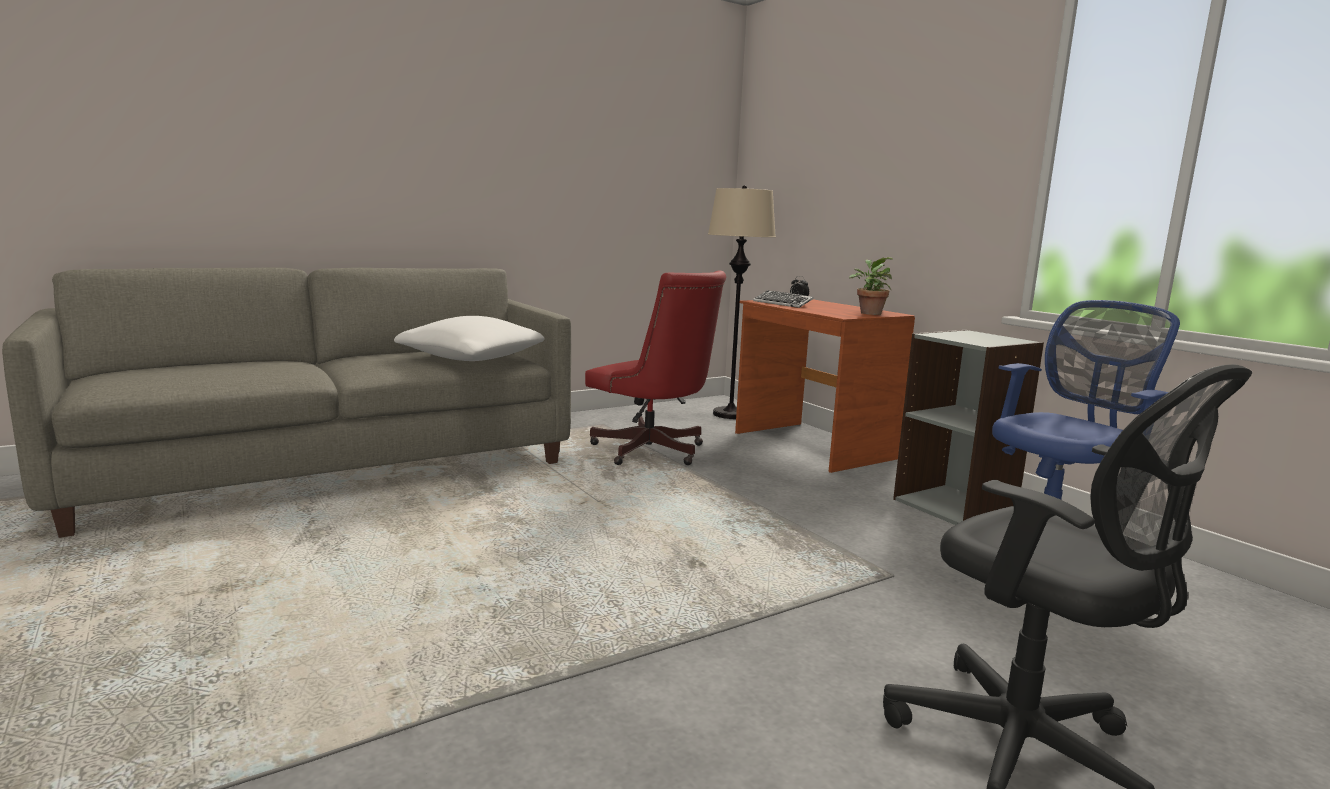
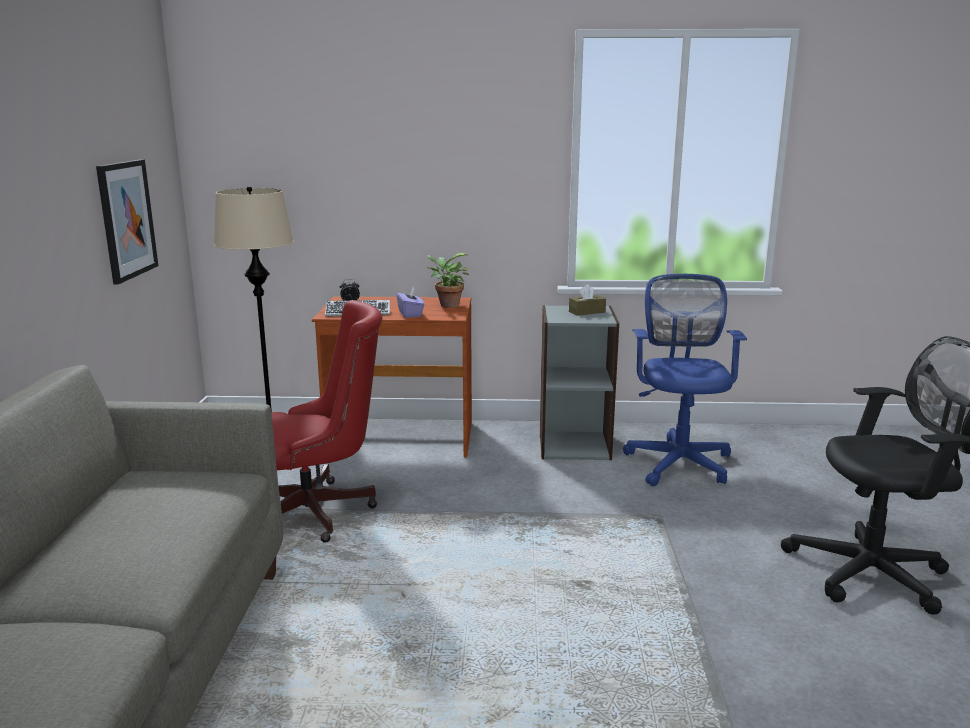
camera: 55 degrees left, 5 degrees up
white pillow [394,316,544,361] -> none
none -> picture [96,159,158,284]
none -> purple tissue box [397,287,424,318]
none -> brown tissue box [569,284,606,316]

